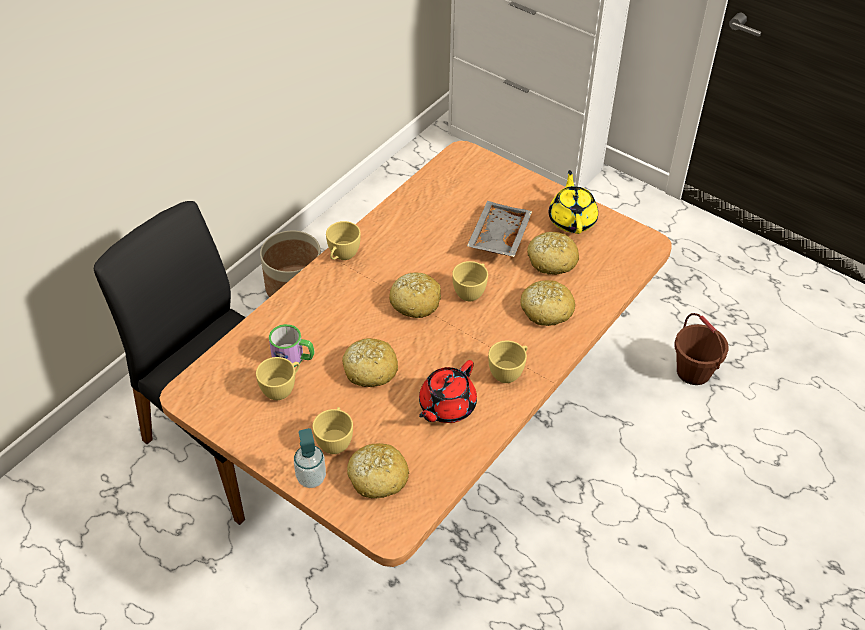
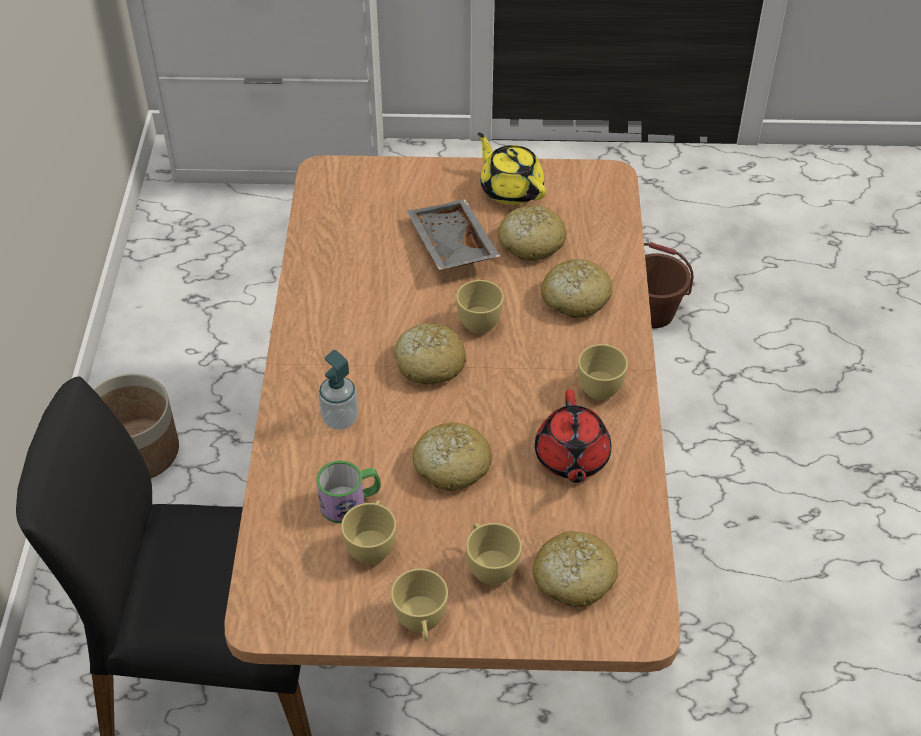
camera: 35 degrees left, 0 degrees up
soap dispenser [294,428,326,488] -> soap dispenser moved to [319,350,358,430]
yellow cup [326,221,361,260] -> yellow cup moved to [391,569,448,641]

